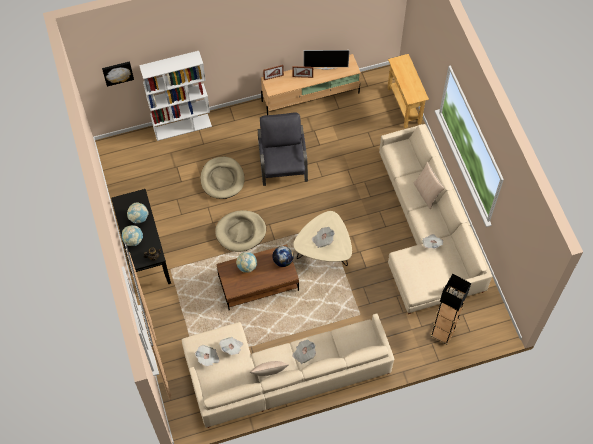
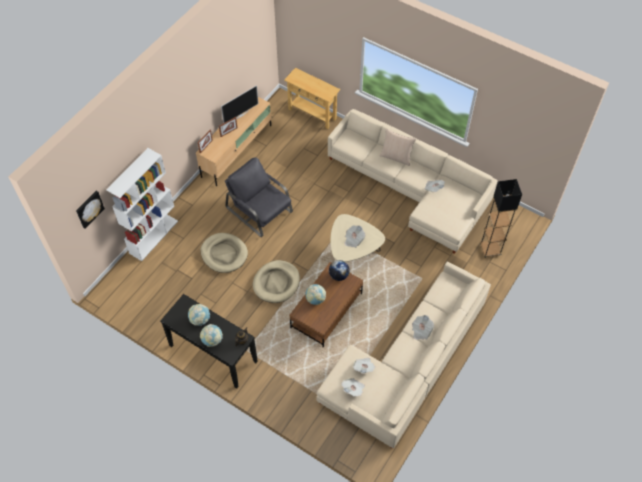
camera: 40 degrees left, 5 degrees down
beige pillow [250,361,289,376] -> none

